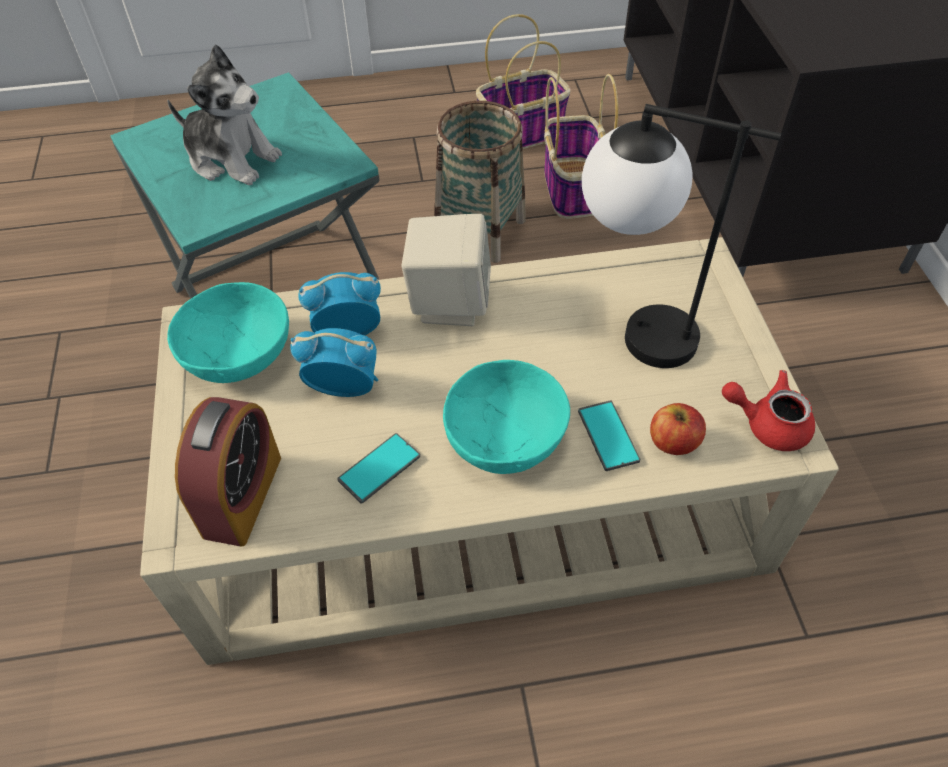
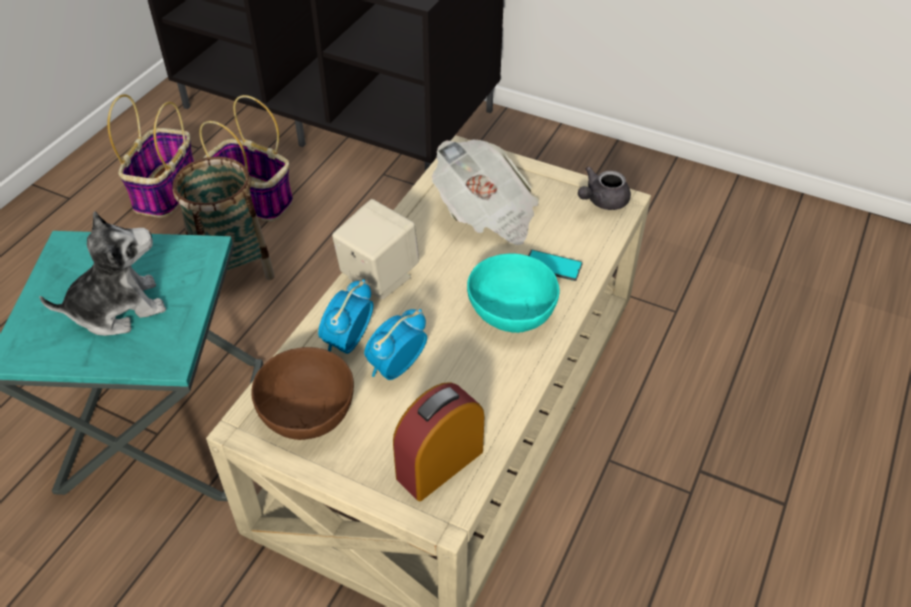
camera: 55 degrees left, 5 degrees down
turquoise bowl [167,282,289,383] -> brown bowl [251,347,354,440]
alarm clock [175,397,281,546] -> alarm clock turned 90 degrees counterclockwise [393,382,484,501]
phone [337,433,420,504] -> none
table lamp [582,104,781,368] -> newspaper [432,139,539,245]
apple [650,403,706,455] -> none
red teapot [722,370,815,451] -> grey teapot [578,166,631,210]

